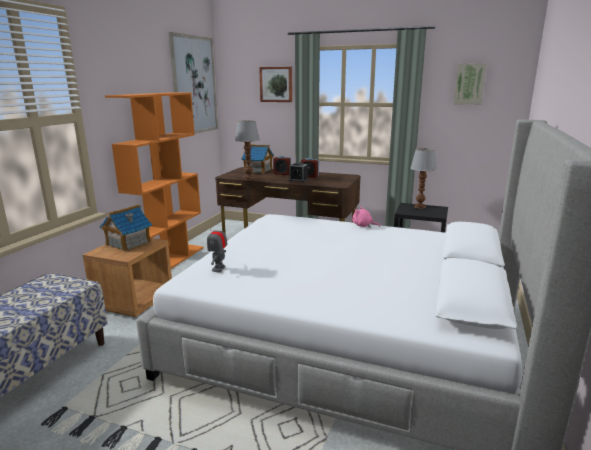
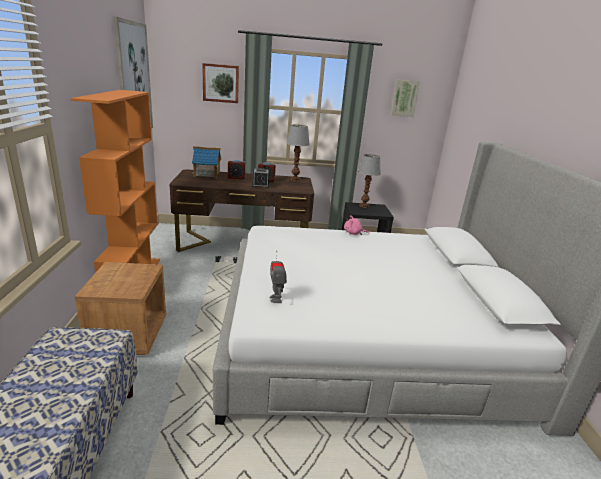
camera: 25 degrees left, 5 degrees up
toy house [99,204,152,252] -> none
table lamp [235,120,260,180] -> table lamp moved to [286,124,310,181]

